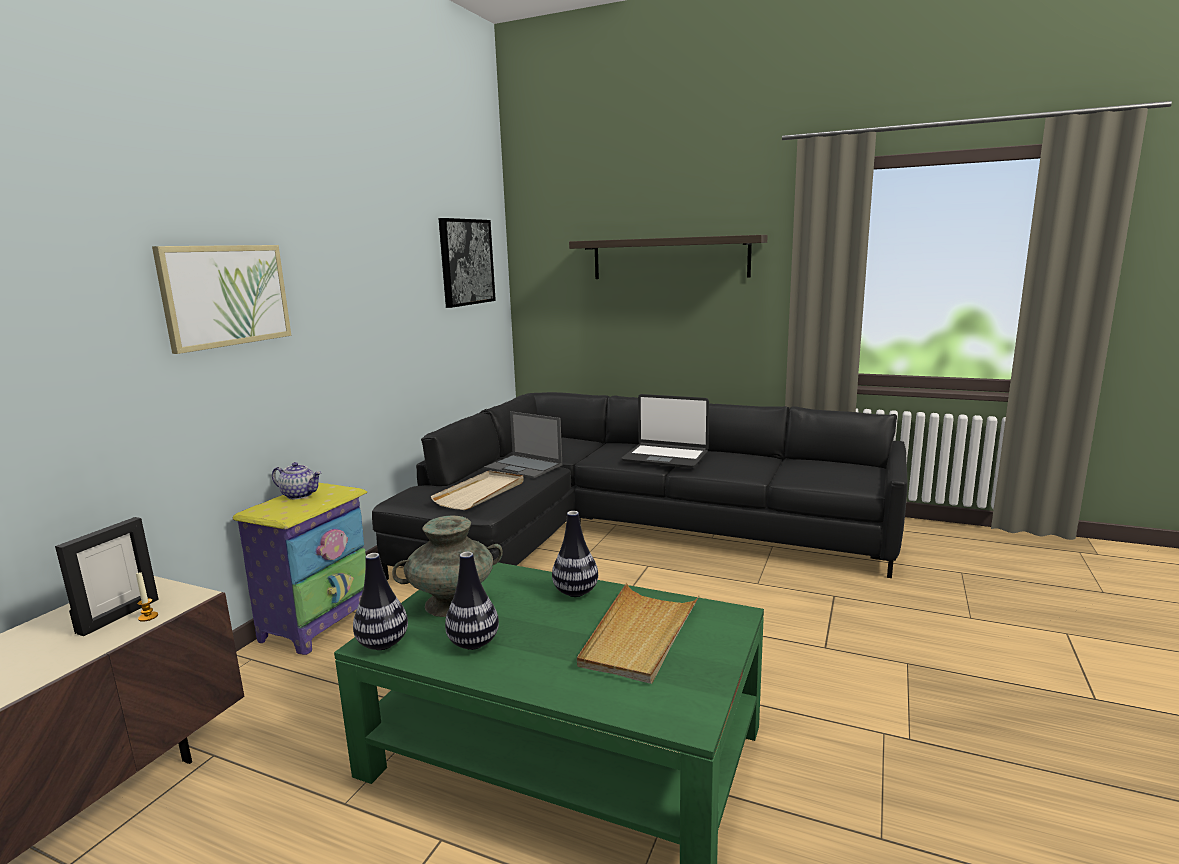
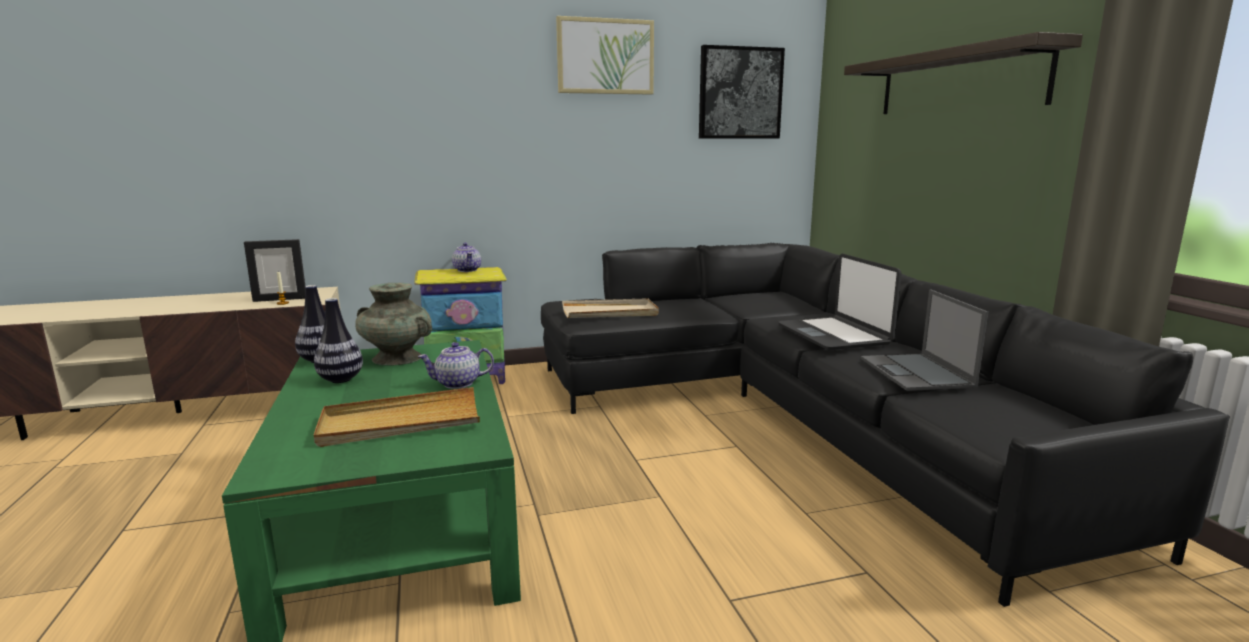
camera: 50 degrees right, 0 degrees up
picture [152,245,291,354] -> picture moved to [556,16,654,95]
laptop [484,411,563,479] -> laptop moved to [861,289,988,391]
vase [552,511,598,597] -> teapot [418,342,494,389]

